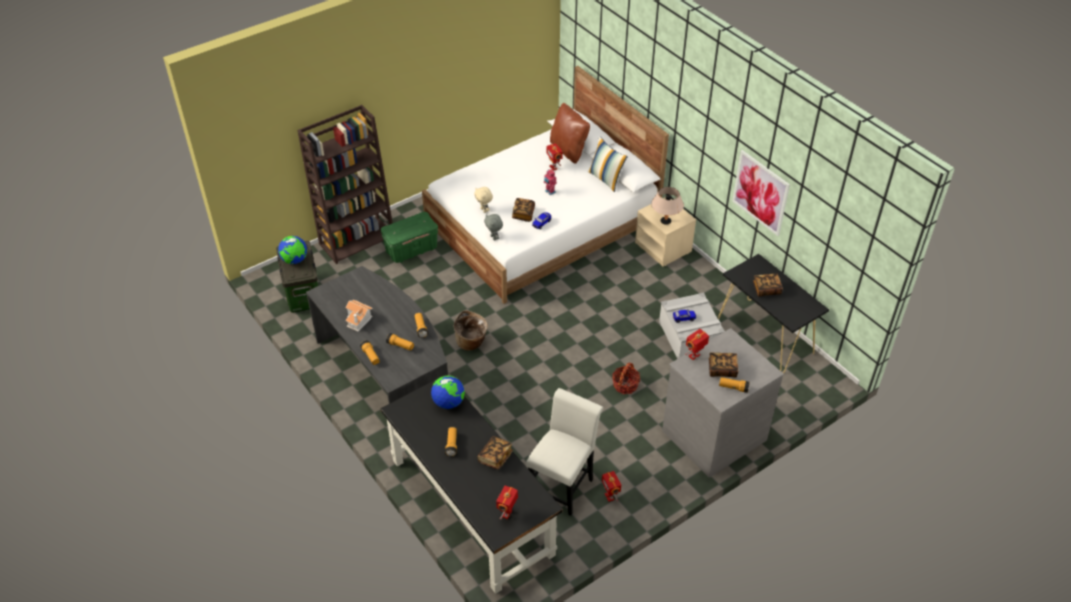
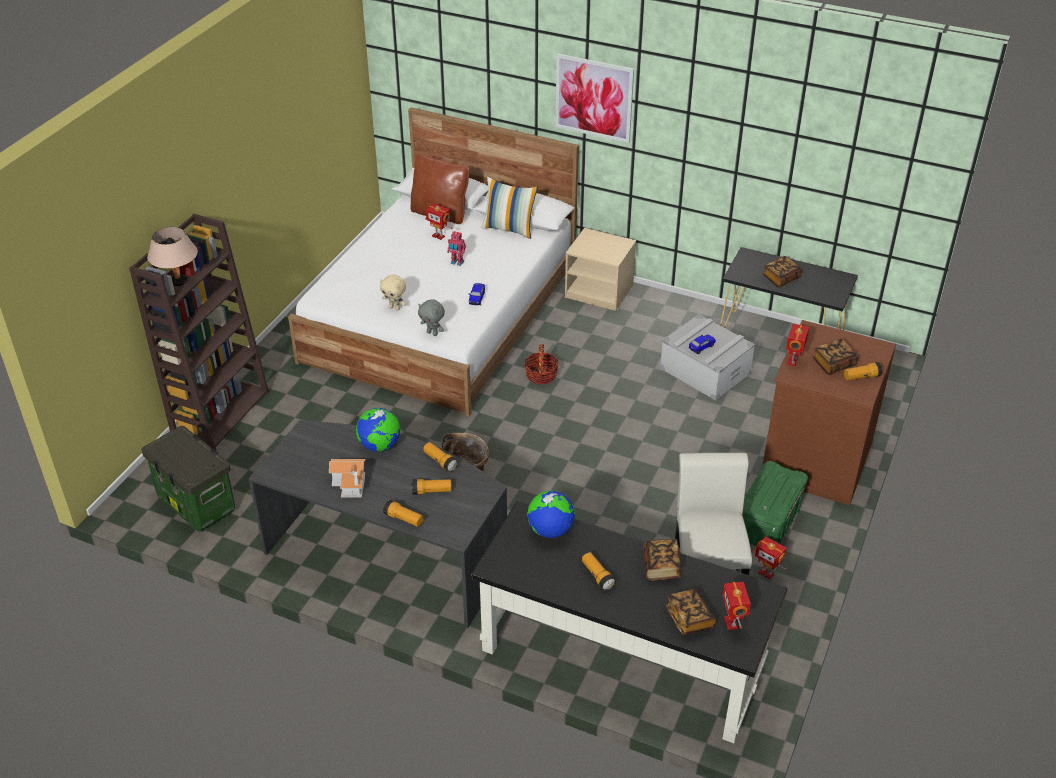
camera: 30 degrees left, 5 degrees down
globe [278,236,307,264] -> globe moved to [356,408,400,452]
green storage box [381,212,438,263] -> green storage box moved to [742,461,808,546]
book [512,198,535,222] -> book moved to [666,589,716,635]
basket [612,363,641,394] -> basket moved to [524,344,558,384]
beige table lamp [651,187,684,225] -> beige table lamp moved to [147,227,198,286]
grey dresser [662,328,784,477] -> brown dresser [762,320,896,505]
picture [732,150,790,236] -> picture moved to [555,53,634,143]

